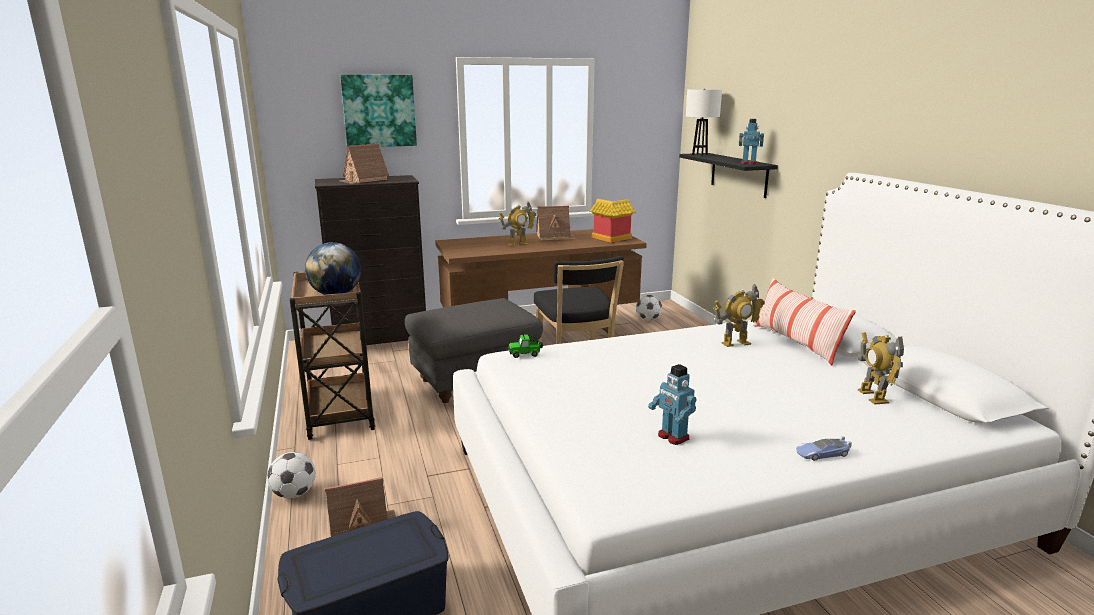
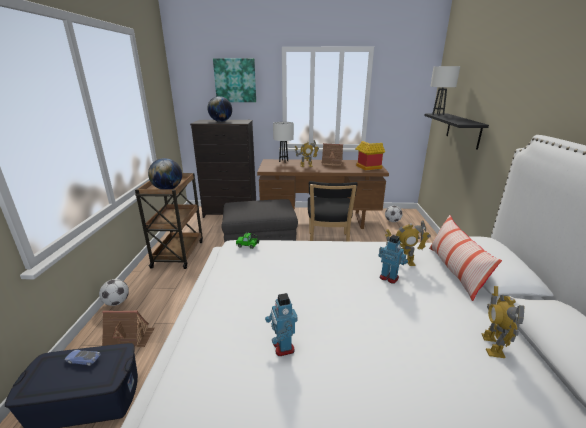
camera: 20 degrees right, 5 degrees up
toy house [340,143,389,184] -> globe [207,96,232,122]
toy robot [739,119,764,164] -> toy robot moved to [378,235,408,284]
toy car [796,436,852,461] -> toy car moved to [64,350,101,366]
none -> white table lamp [273,122,294,162]

